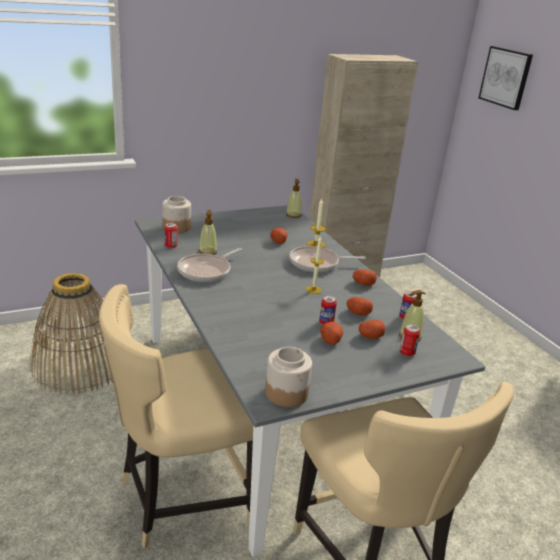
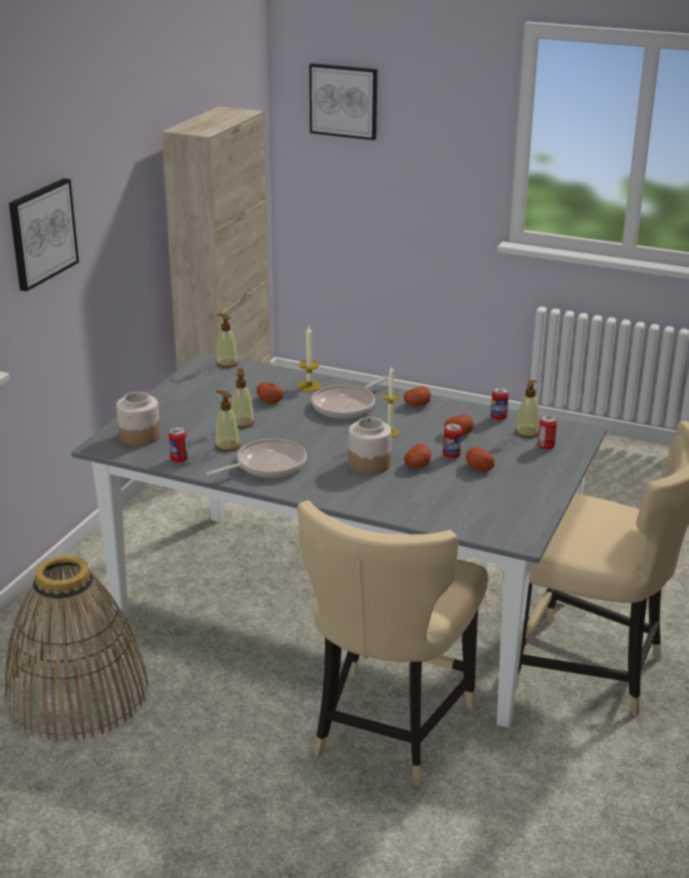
camera: 40 degrees left, 0 degrees up
frying pan [177,248,242,282] -> frying pan turned 120 degrees counterclockwise [206,439,307,478]
jar [265,347,312,407] -> jar moved to [349,417,392,474]
potato [359,320,386,339] -> potato moved to [404,444,431,468]
none -> picture [9,178,79,291]
none -> soap dispenser [231,368,255,428]

